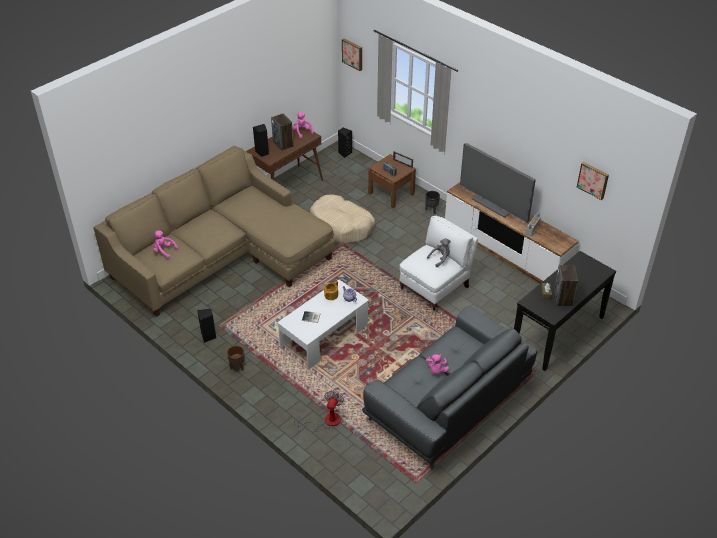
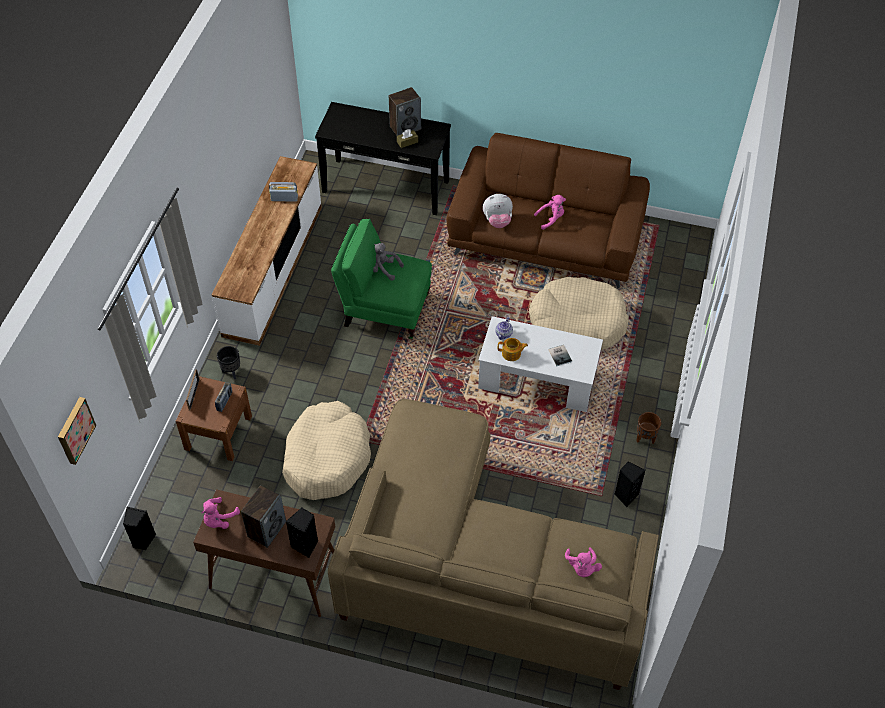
camera: 120 degrees left, 10 degrees up
fan [295,391,344,431] -> none
grey sofa [362,306,537,470] -> brown sofa [446,133,650,288]
white armchair [399,215,478,312] -> green armchair [331,219,432,339]
television [460,143,536,223] -> none
picture [577,162,609,200] -> none
none -> plush toy [483,194,513,228]
none -> beige dog bed [529,277,629,350]

